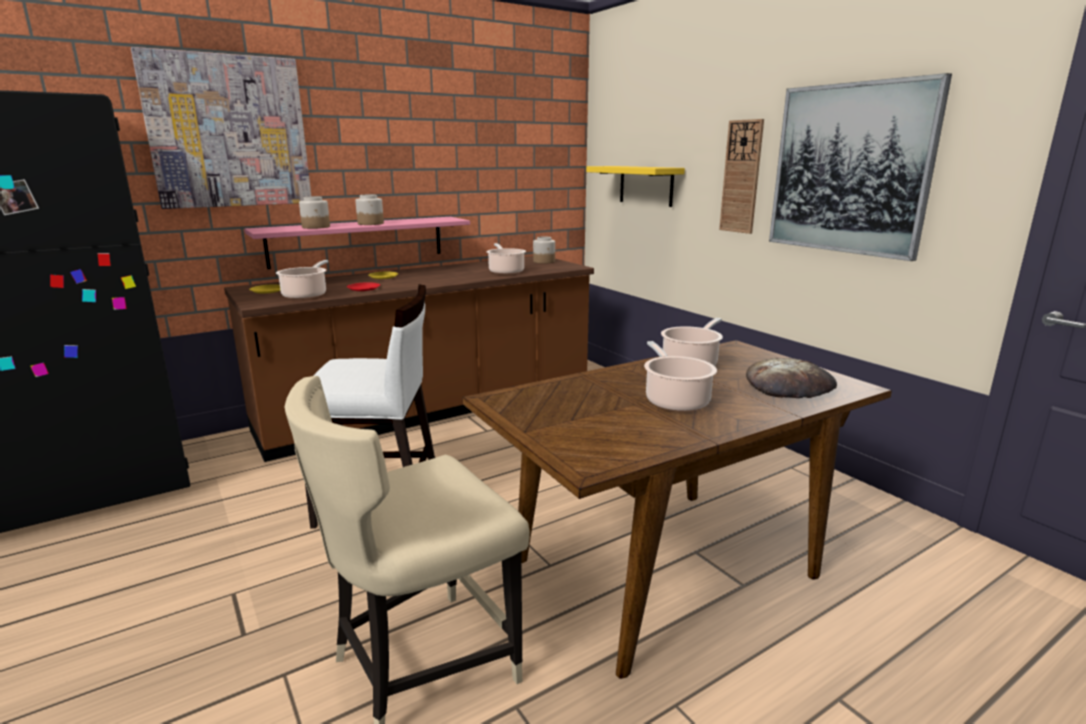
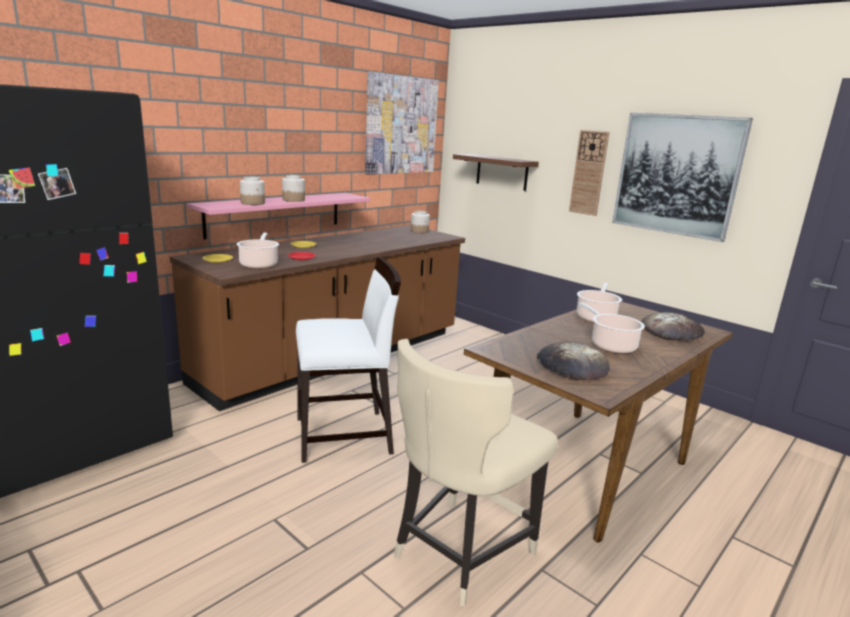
camera: 15 degrees left, 0 degrees up
picture [131,47,311,209] -> picture moved to [365,72,439,175]
cooking pot [487,243,526,275] -> none
yellow shelf [586,166,685,207] -> brown shelf [453,154,539,191]
none -> bread [537,341,610,380]

